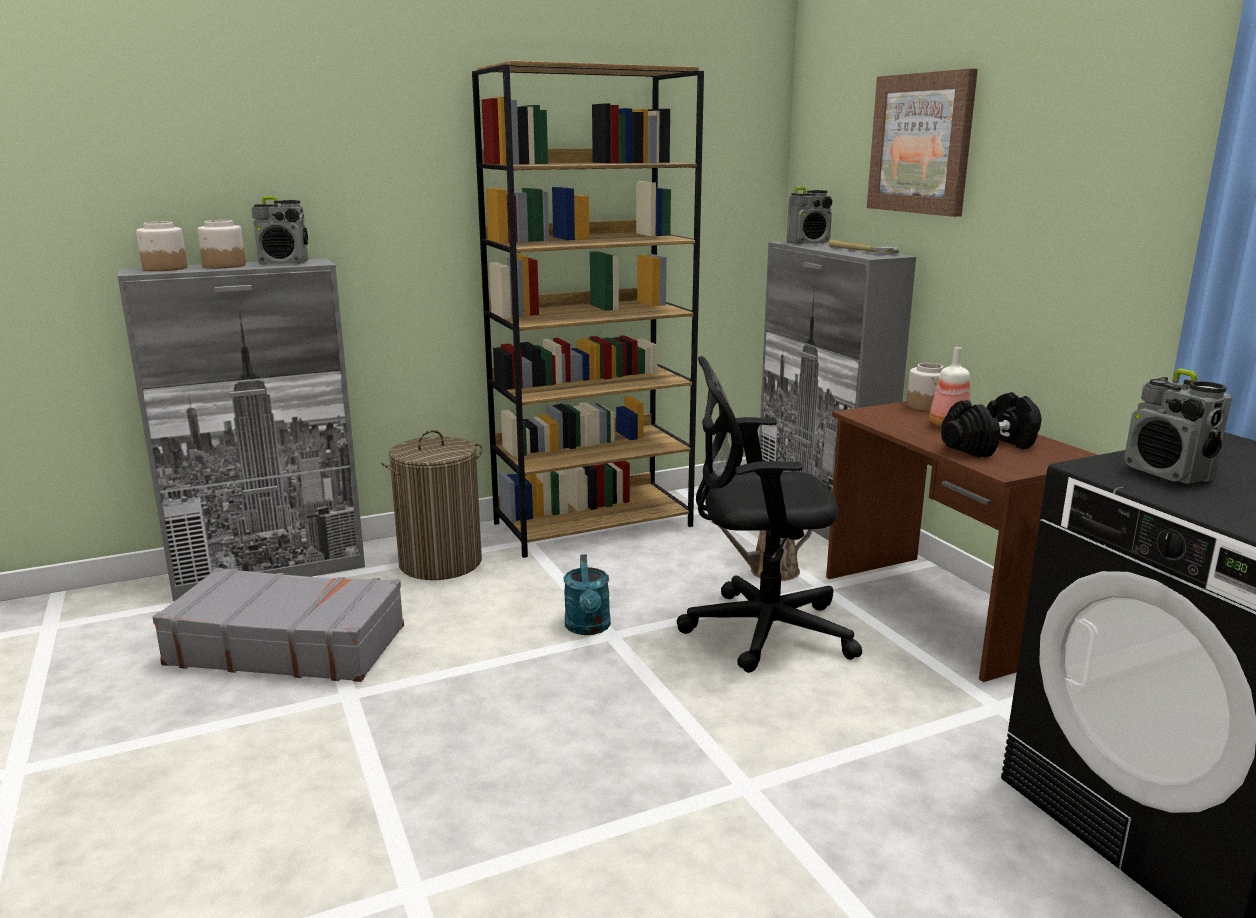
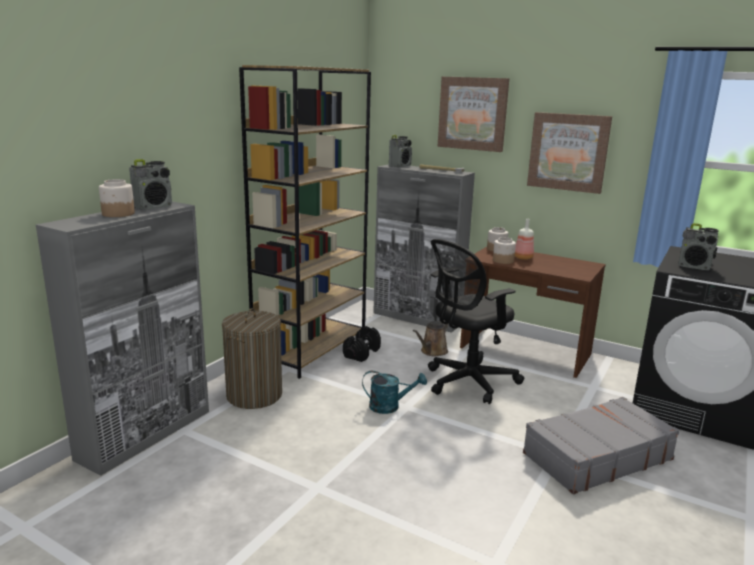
camera: 35 degrees left, 0 degrees up
jar [136,222,187,271] -> jar moved to [493,237,516,264]
grey suitcase [152,568,404,682] -> grey suitcase moved to [523,397,680,494]
turquoise watering can [564,554,611,635] -> turquoise watering can turned 45 degrees counterclockwise [362,371,427,414]
black dumbbell [941,392,1042,458] -> black dumbbell moved to [343,326,381,362]
none -> picture [527,112,612,194]

